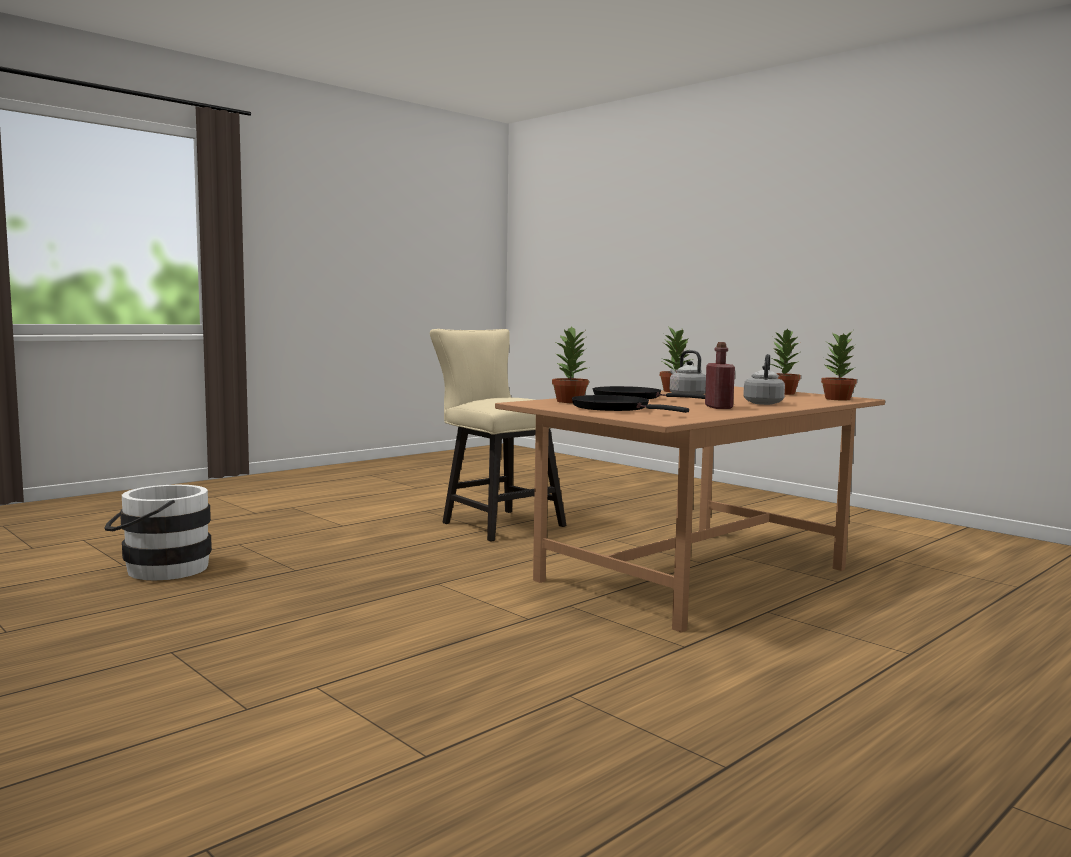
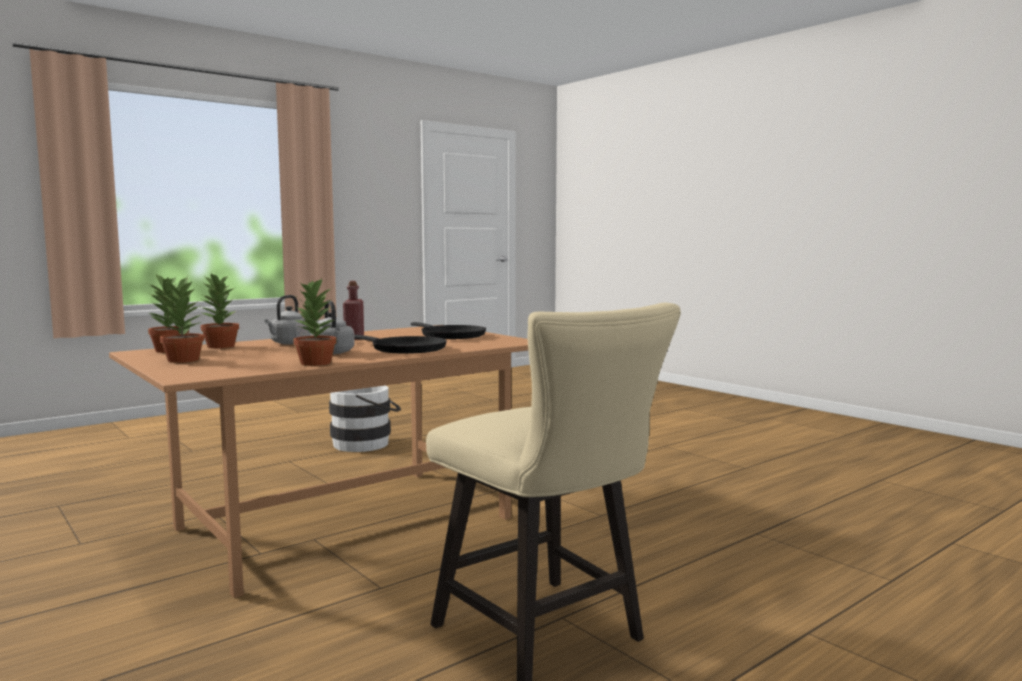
camera: 175 degrees left, 0 degrees up
white bucket [104,485,212,581] -> white bucket moved to [329,385,401,452]
potted plant [552,326,589,403] -> potted plant moved to [200,273,239,348]

